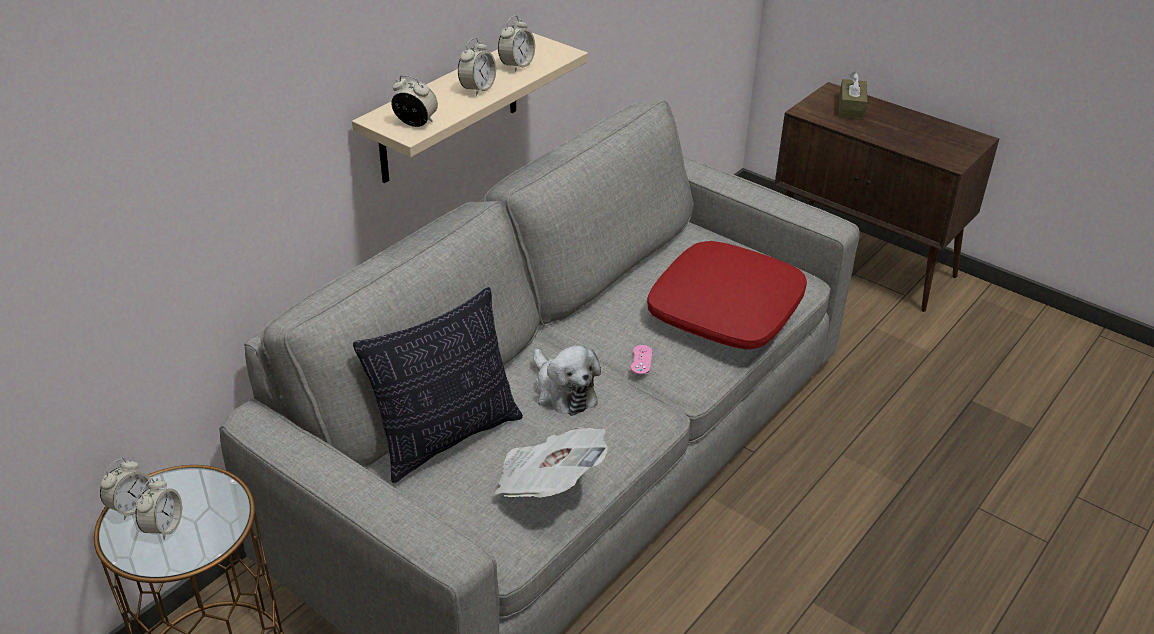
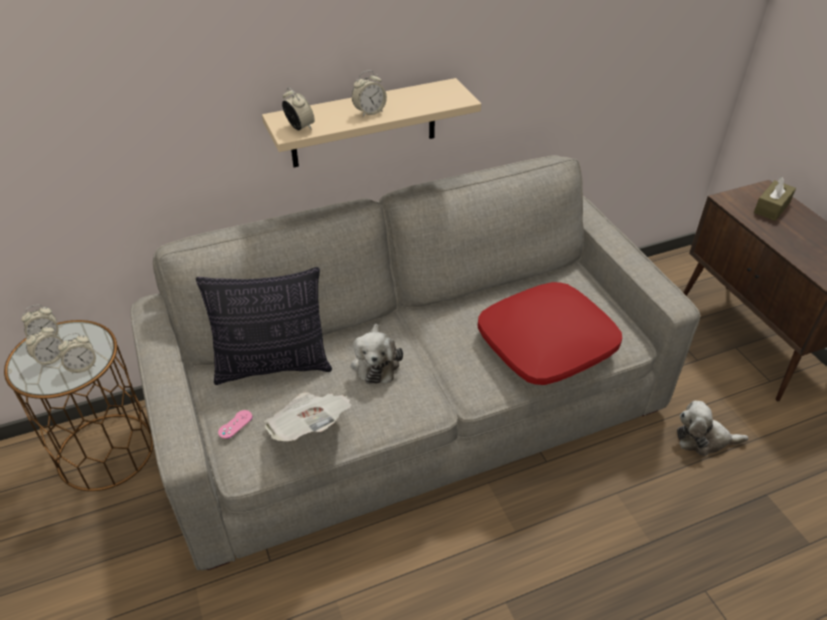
camera: 30 degrees right, 5 degrees up
alarm clock [498,16,535,72] -> alarm clock moved to [58,333,96,374]
pink game controller [631,345,652,374] -> pink game controller moved to [218,410,252,439]
none -> plush toy [677,401,748,456]

